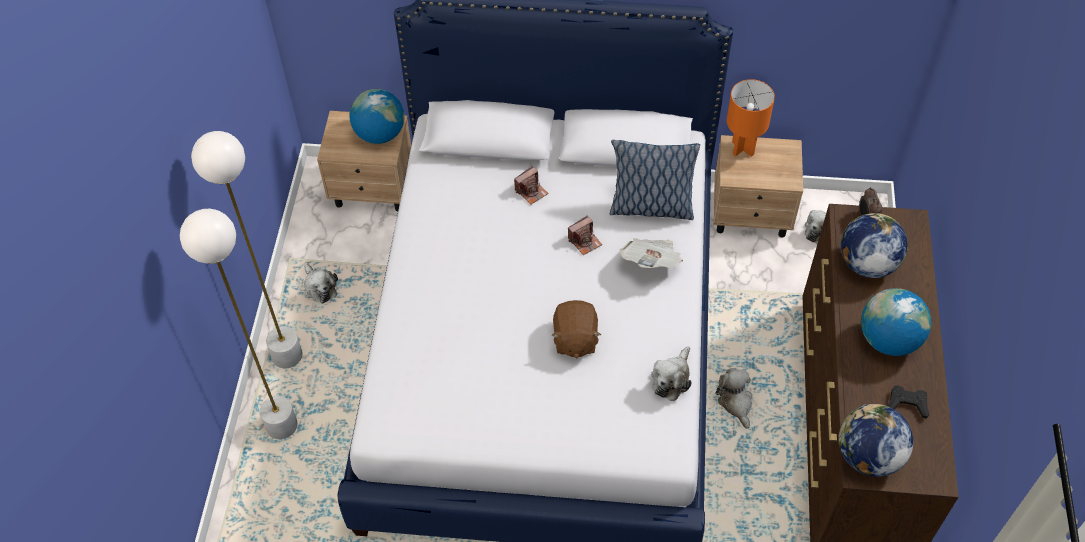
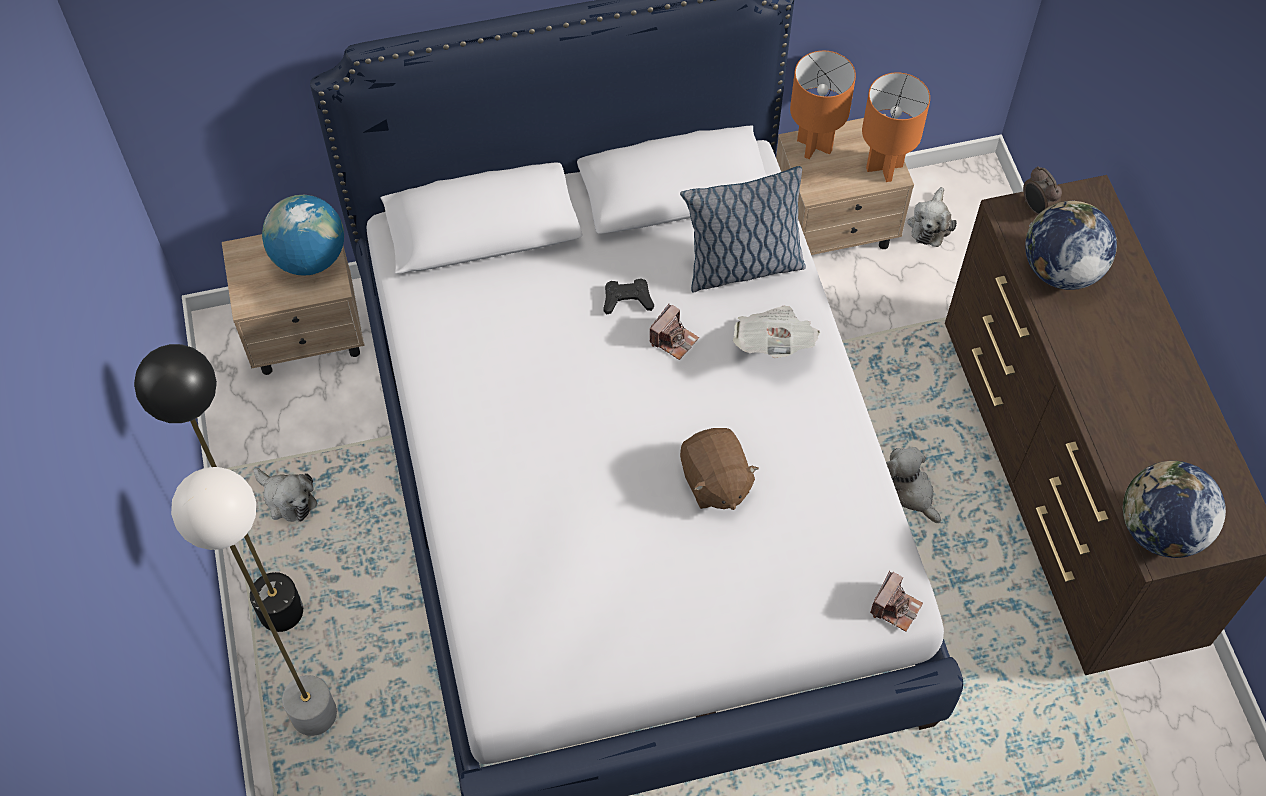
camera: 20 degrees left, 5 degrees up
white floor lamp [191,131,303,368] -> black floor lamp [134,344,303,632]
camera [514,166,549,205] -> camera moved to [870,571,923,632]
plush toy [651,346,692,402] -> none
globe [861,288,931,356] -> none
black game controller [888,385,929,419] -> black game controller moved to [603,278,654,314]
none -> orange table lamp [862,72,930,182]

